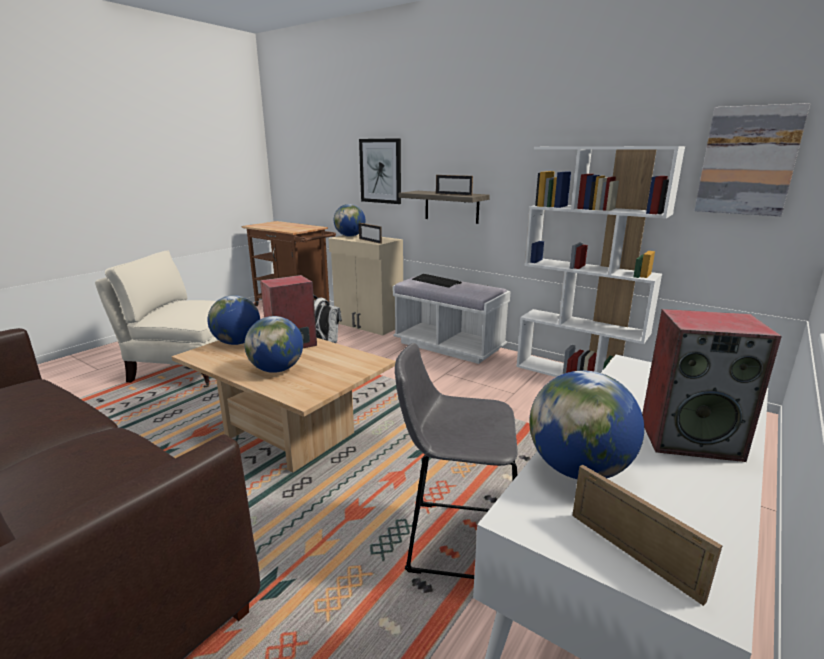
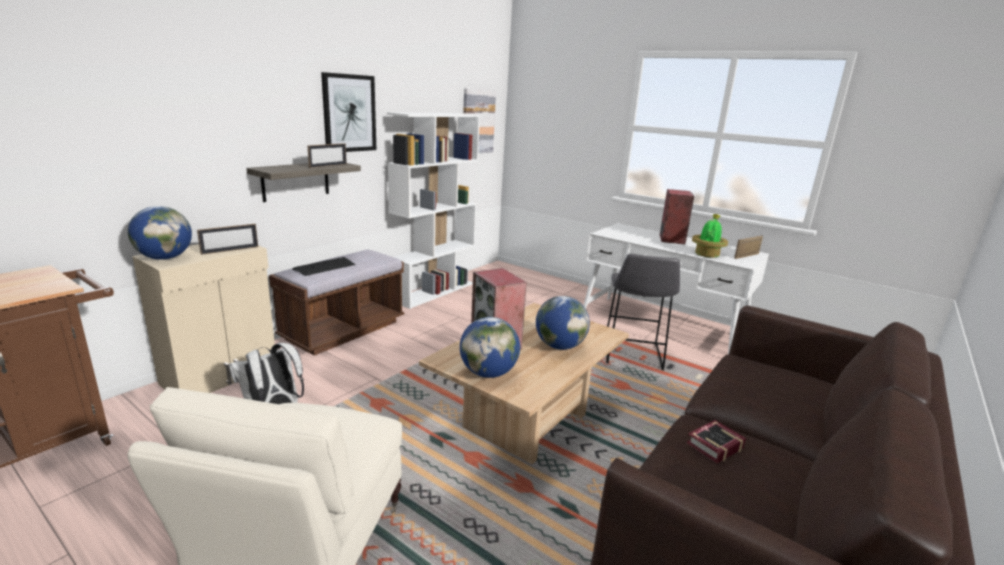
camera: 90 degrees left, 0 degrees up
picture [359,138,401,204] -> picture moved to [321,72,376,152]
white bench [393,277,511,364] -> brown bench [269,250,404,355]
globe [529,371,644,479] -> potted plant [692,214,728,258]
none -> book [686,420,746,463]

